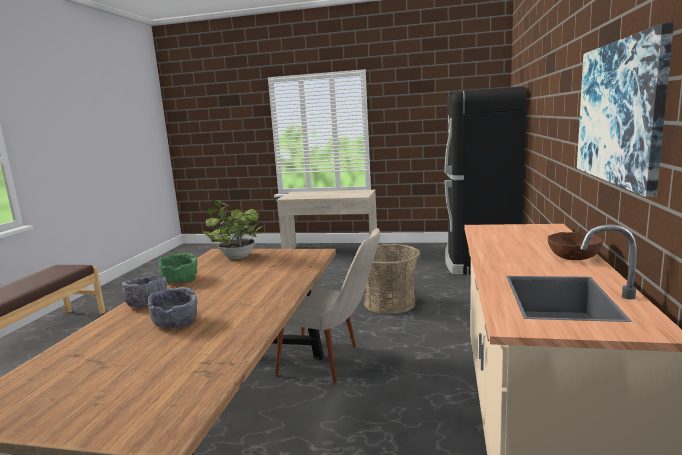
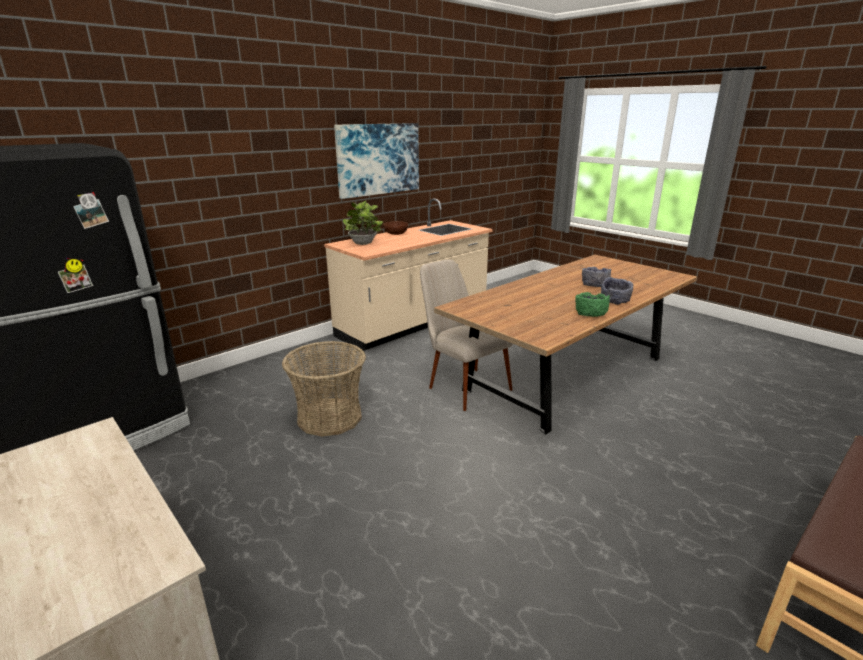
camera: 145 degrees left, 10 degrees up
potted plant [203,200,263,259] -> potted plant moved to [343,201,383,245]

